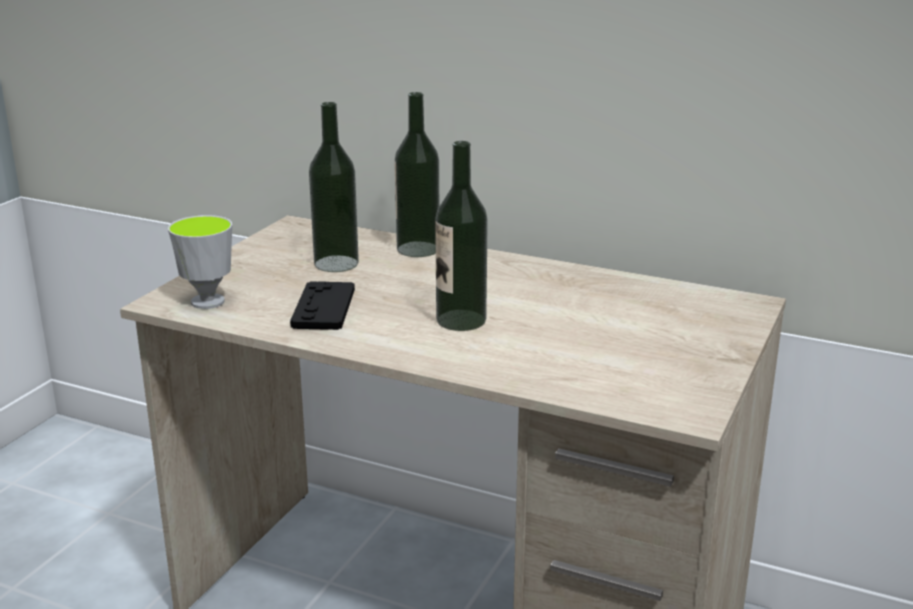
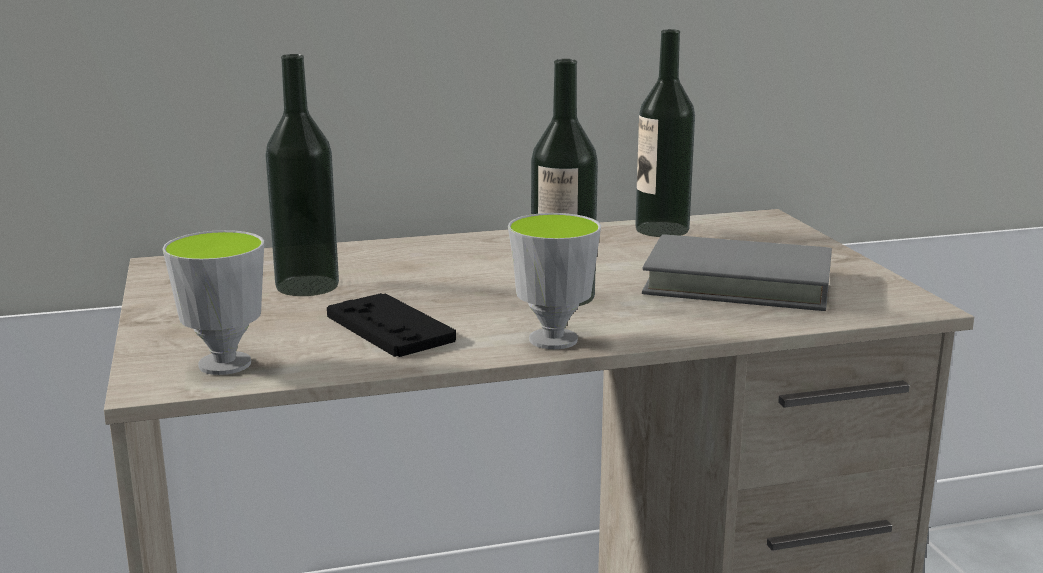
camera: 40 degrees left, 5 degrees down
bottle [394,92,439,257] -> bottle moved to [635,29,695,237]
none -> cup [508,213,601,349]
none -> grey book [642,234,832,311]

